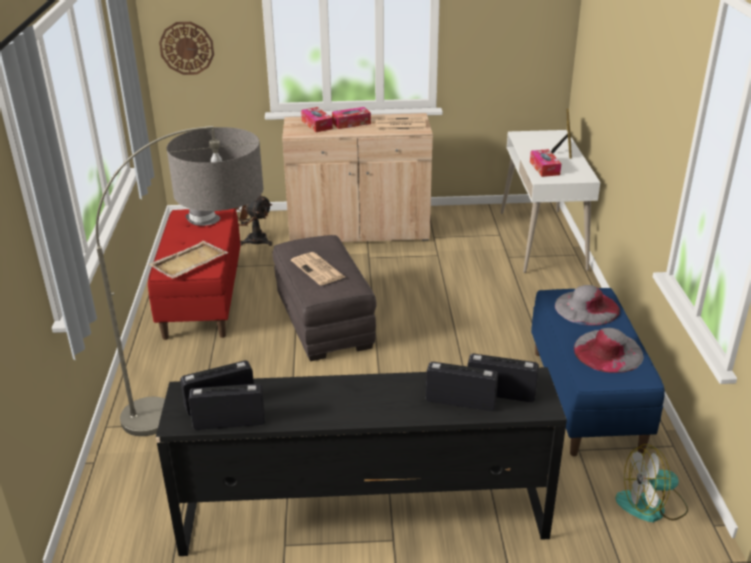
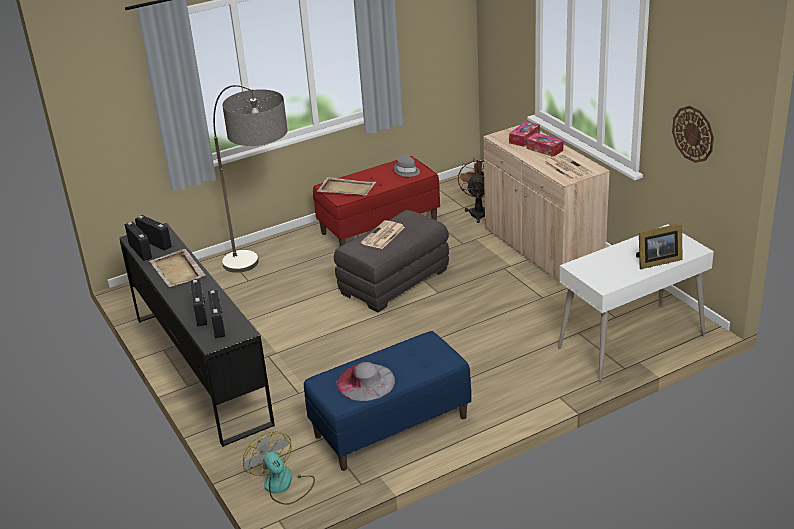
camera: 65 degrees right, 0 degrees up
wall clock [159,22,214,75] -> wall clock moved to [672,106,714,163]
tissue box [530,149,561,177] -> none
grey hat [555,285,620,326] -> none
none -> beige tray [149,249,206,287]

